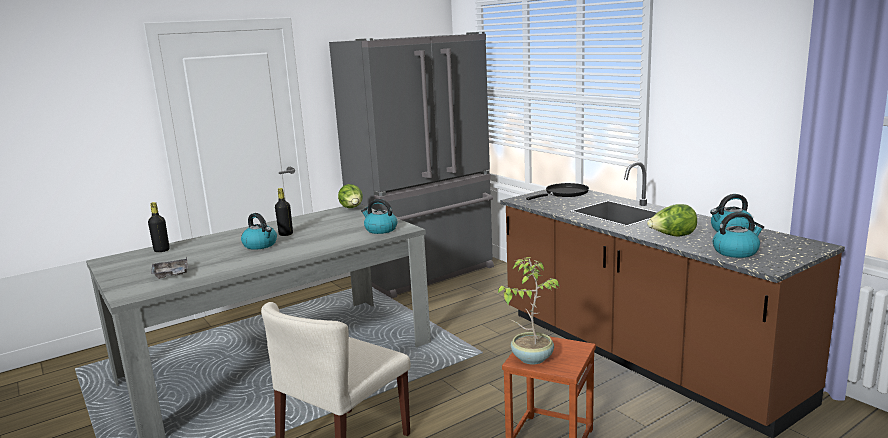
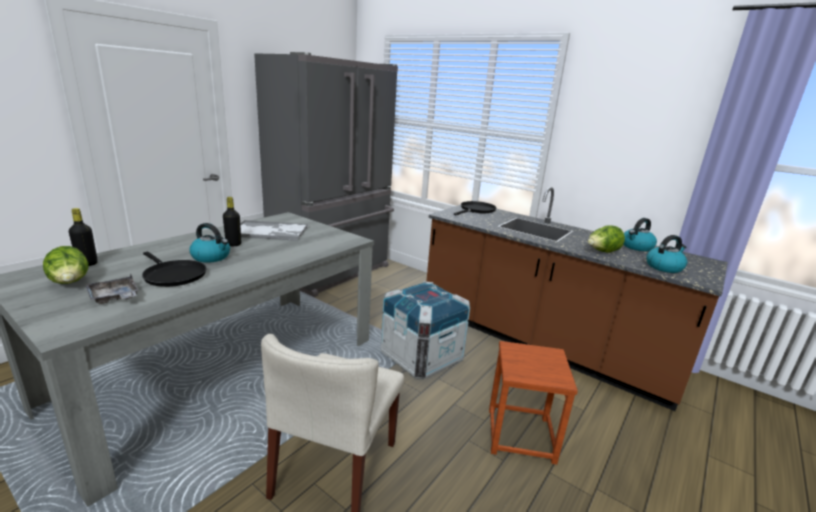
camera: 20 degrees left, 5 degrees up
lettuce [338,184,363,208] -> lettuce moved to [43,246,88,284]
kettle [361,199,397,234] -> none
potted plant [498,257,559,365] -> none
none -> black frying pan [142,252,206,287]
none -> tray [240,220,308,241]
none -> crate [381,281,470,379]

